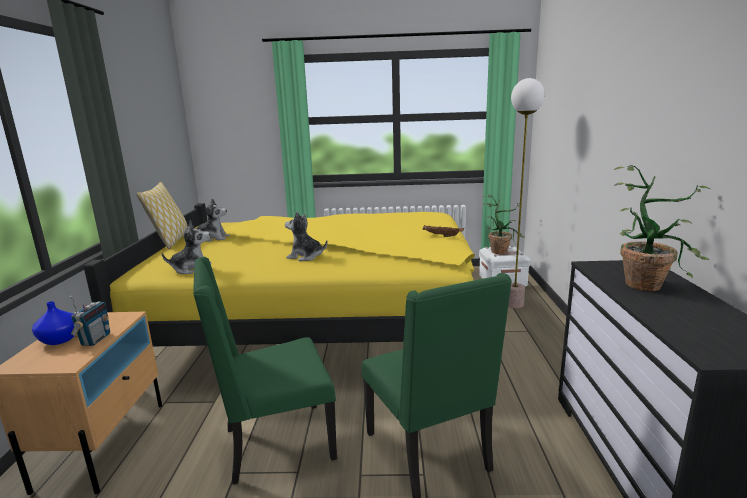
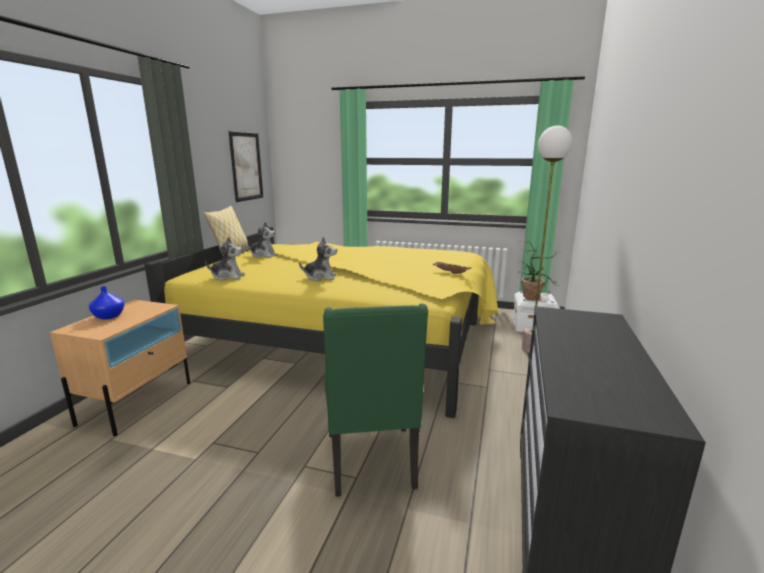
camera: 15 degrees right, 0 degrees up
radio [70,296,110,346] -> none
green chair [193,257,337,485] -> none
plush toy [285,211,327,261] -> plush toy turned 150 degrees clockwise [299,237,337,281]
potted plant [614,165,711,291] -> none
none -> picture [229,131,263,202]

